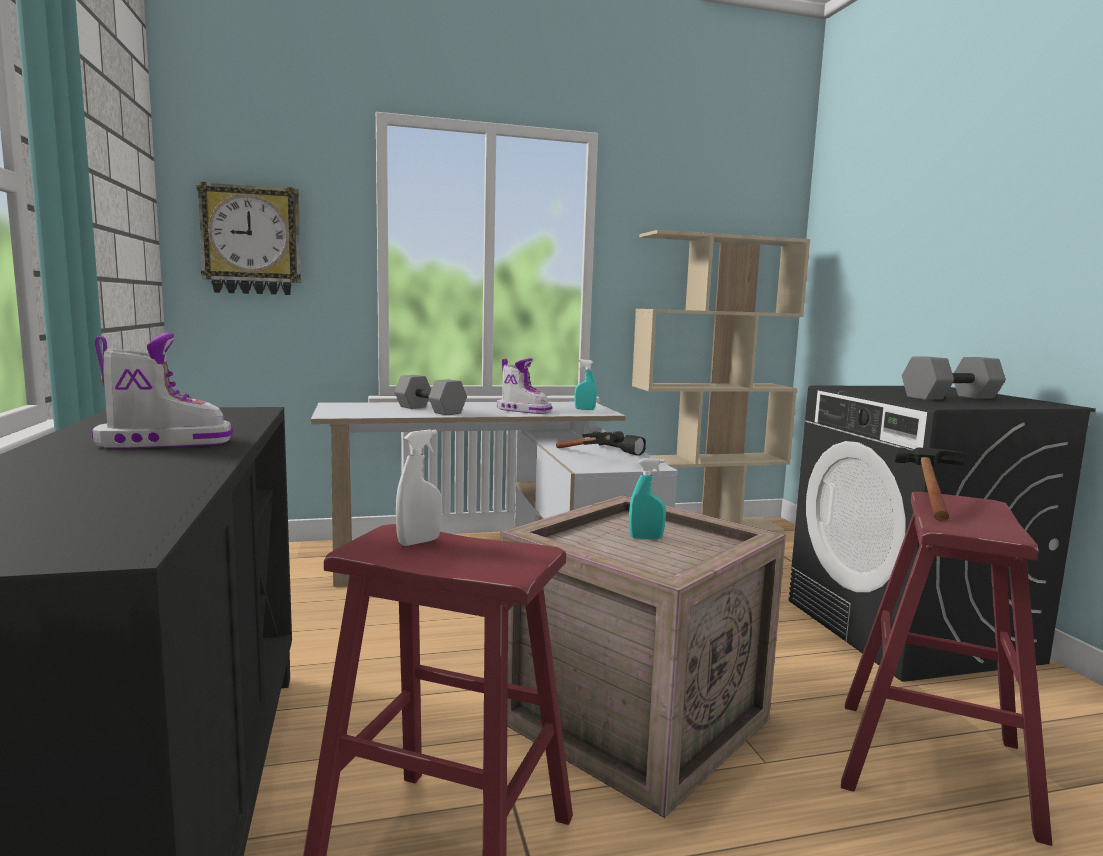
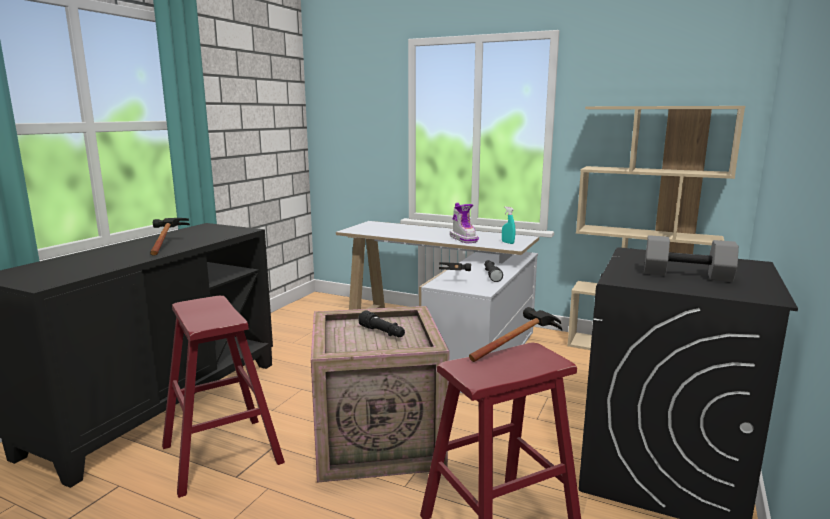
camera: 40 degrees right, 5 degrees up
boot [92,333,233,449] -> hammer [150,218,190,256]
wall clock [196,181,301,295] -> none
grey dumbbell [394,375,467,415] -> none
white spray bottle [396,429,442,546] -> none
turquoise spray bottle [629,458,666,540] -> black flashlight [359,310,405,337]

